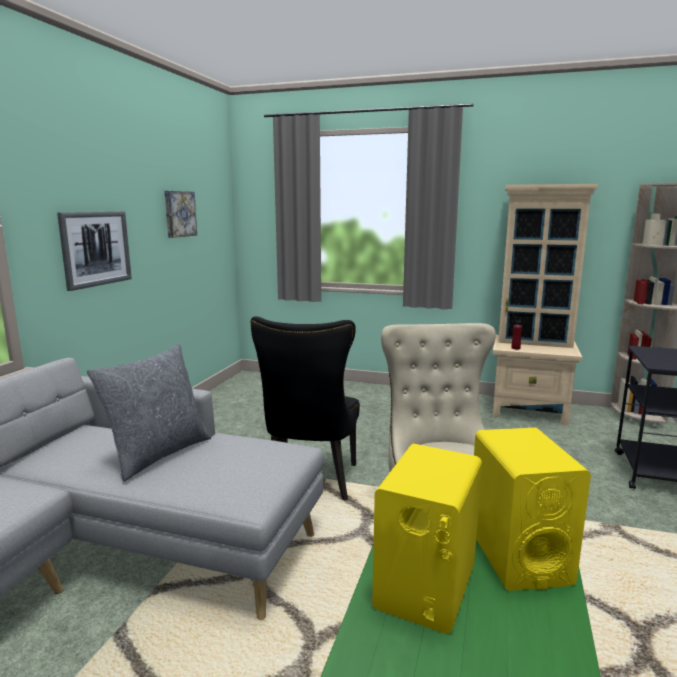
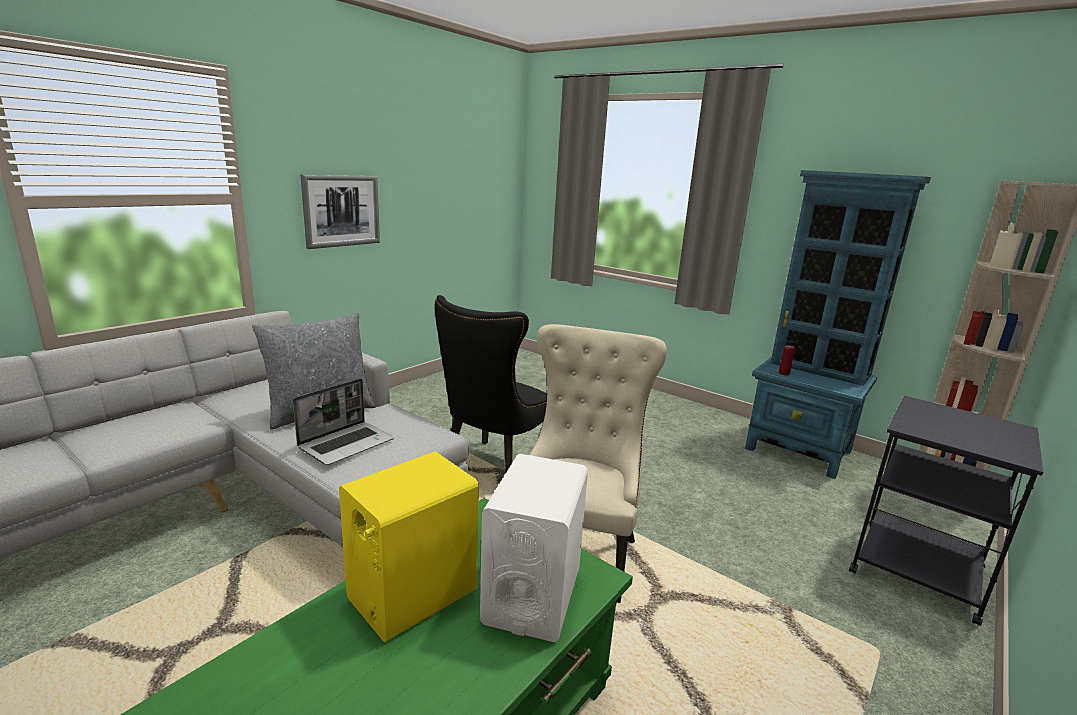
camera: 20 degrees right, 5 degrees up
picture [165,191,197,238] -> none
yellow speaker [474,428,591,591] -> white speaker [480,454,588,642]
beige cabinet [493,184,598,426] -> blue cabinet [745,170,931,479]
none -> laptop [293,378,394,465]

